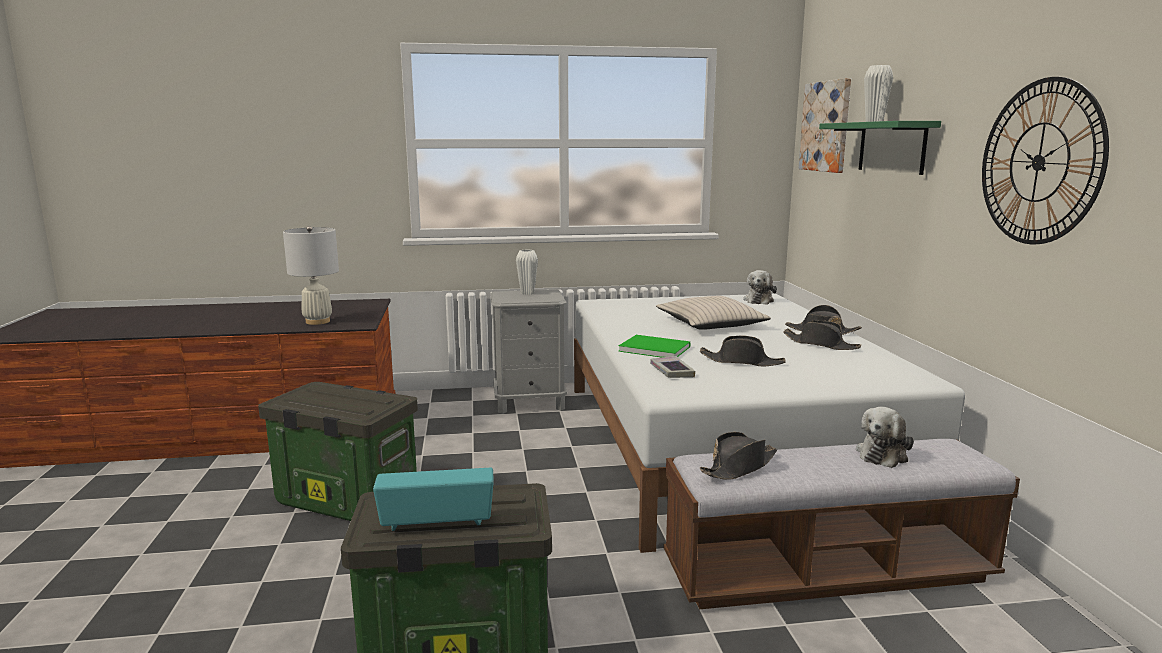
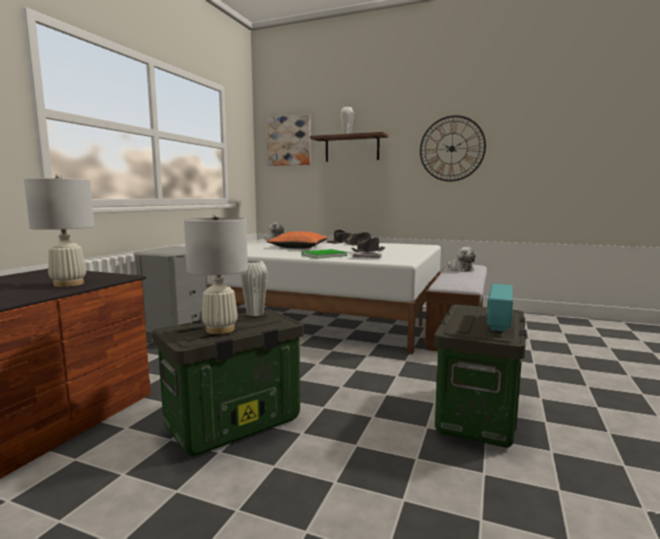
camera: 60 degrees left, 5 degrees down
white vase [516,249,538,295] -> white vase moved to [240,260,268,316]
beige pillow [656,296,771,330] -> orange pillow [267,231,328,249]
black hat [700,432,777,480] -> none
green shelf [819,121,941,175] -> brown shelf [310,132,388,162]
none -> white table lamp [184,214,248,334]

